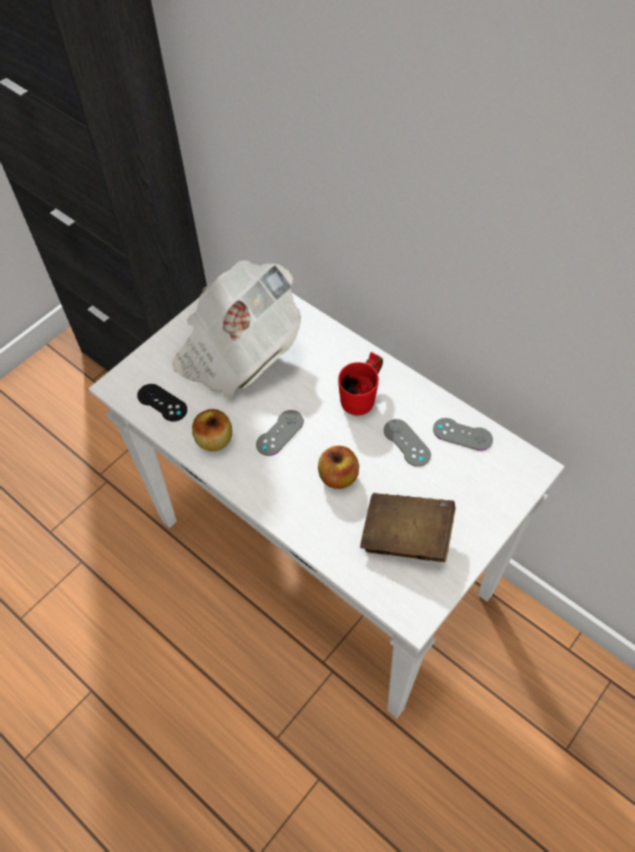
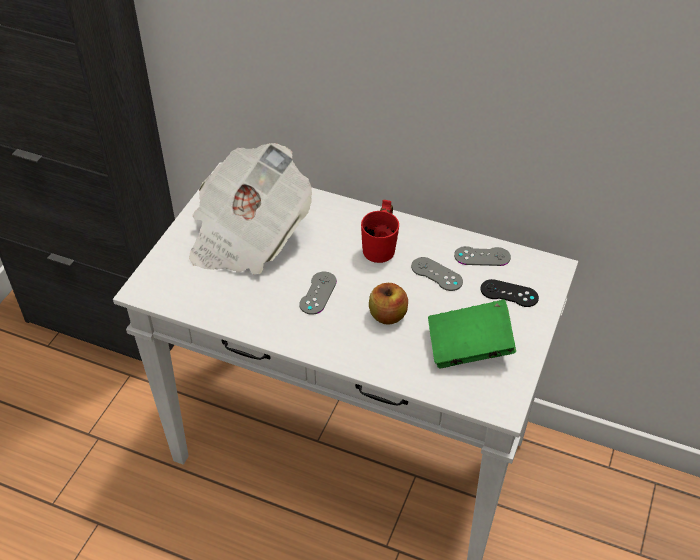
camera: 20 degrees left, 10 degrees down
black game controller [137,384,187,422] -> black game controller moved to [480,279,539,307]
apple [192,409,232,451] -> none
brown book [360,493,456,562] -> green book [428,299,516,368]

